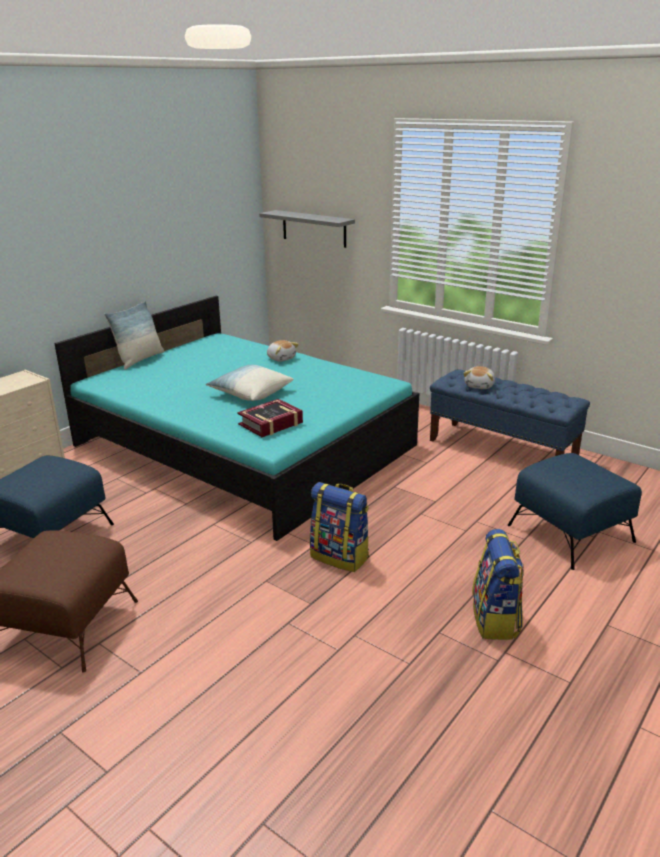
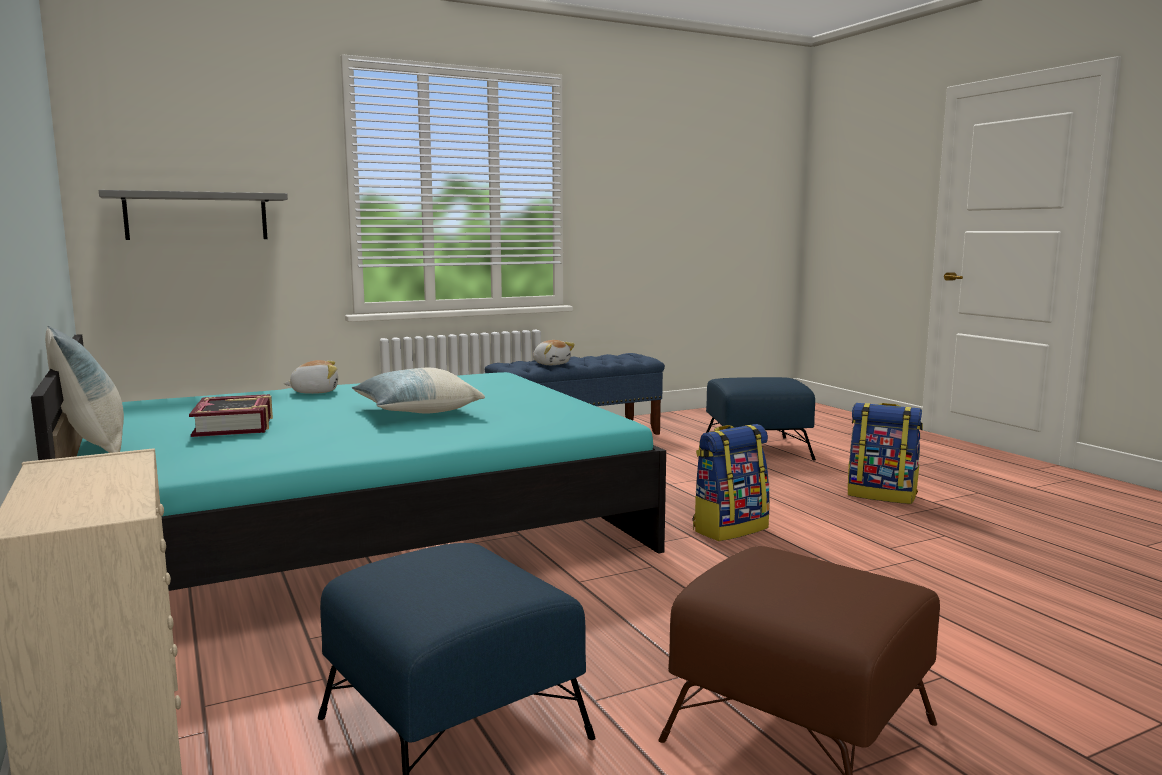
camera: 65 degrees left, 15 degrees down
book [237,399,303,437] -> book moved to [189,394,273,437]

